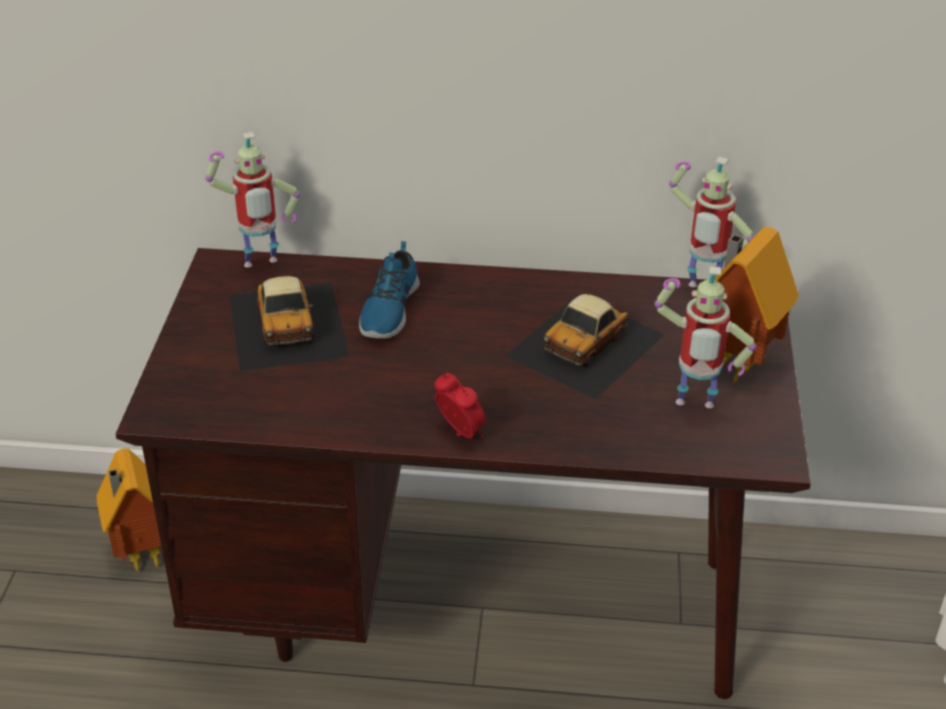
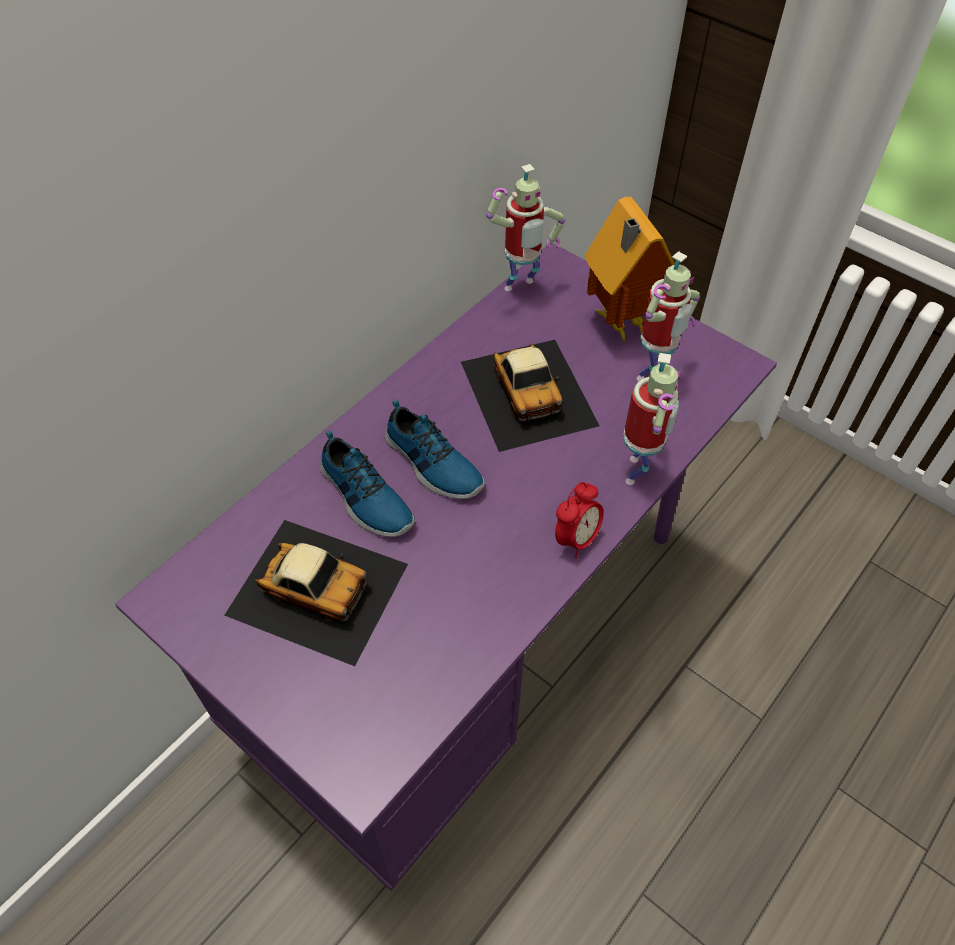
camera: 55 degrees left, 15 degrees up
toy house [96,449,161,574] -> none
brown desk [116,248,811,699] -> purple desk [115,242,777,891]
toy robot [205,132,300,268] -> toy robot moved to [623,353,679,485]
alarm clock [435,372,486,438] -> alarm clock turned 135 degrees clockwise [555,482,604,558]
none -> shoe [385,399,485,499]

